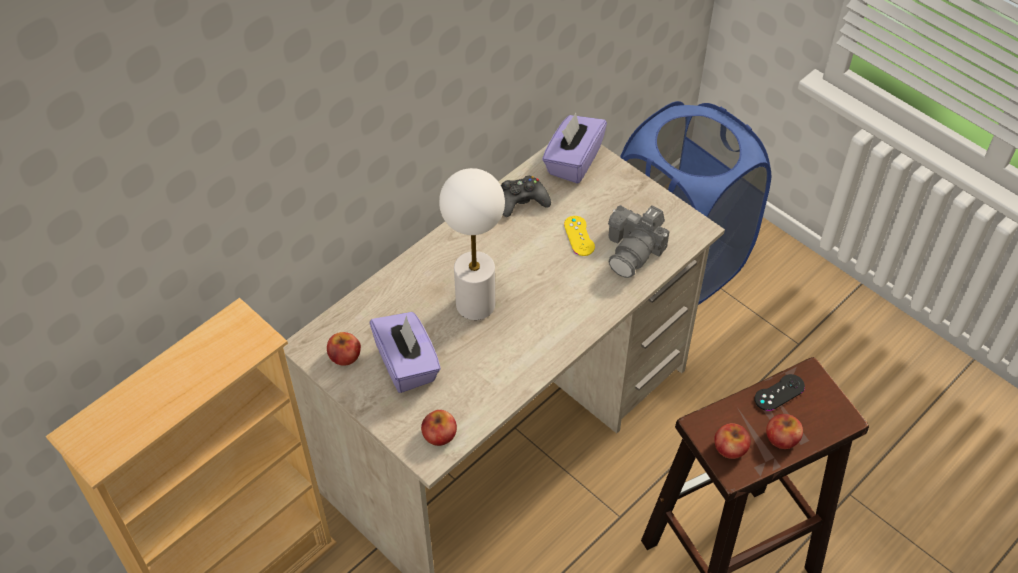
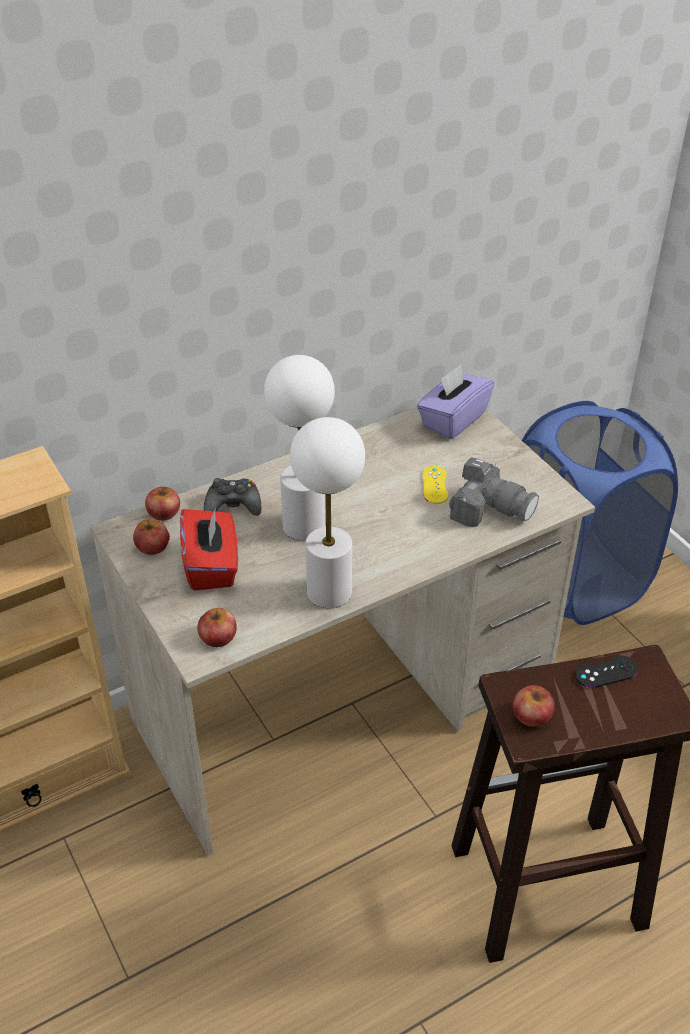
camera: 15 degrees right, 10 degrees down
purple tissue box [370,312,441,393] -> red tissue box [180,508,238,591]
black game controller [501,176,551,217] -> black game controller moved to [204,478,261,516]
camera [608,205,670,278] -> camera turned 105 degrees counterclockwise [449,457,539,527]
apple [766,414,803,449] -> apple moved to [145,487,180,521]
none -> white table lamp [290,417,365,608]

